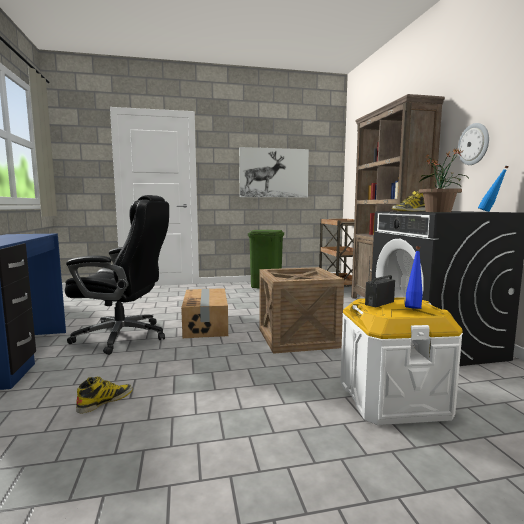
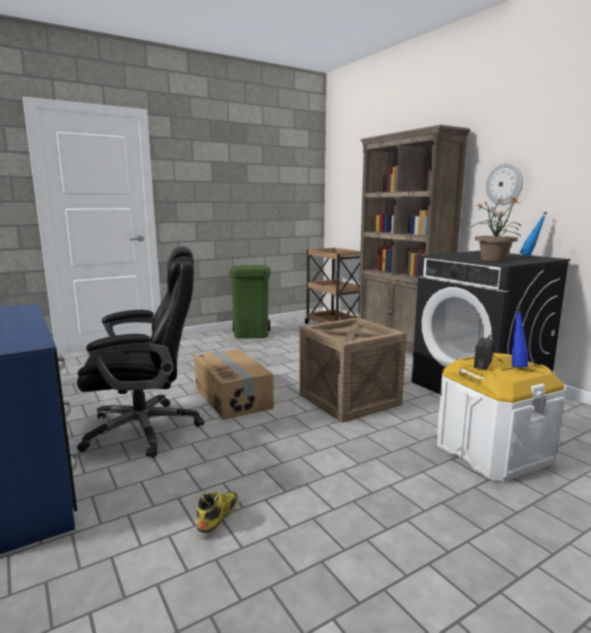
camera: 20 degrees left, 5 degrees up
picture [239,147,309,198] -> none
boot [392,191,426,211] -> none

